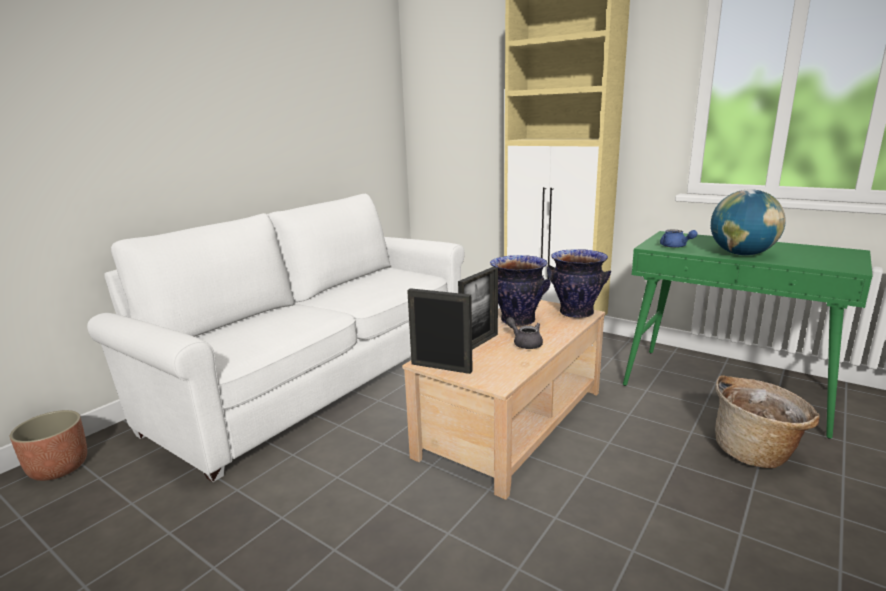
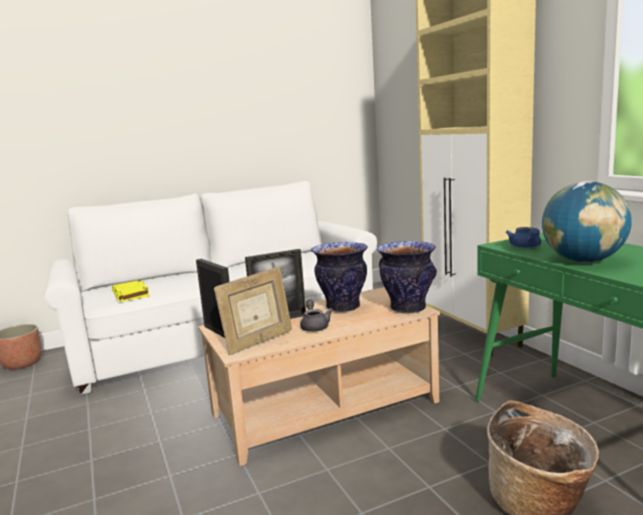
camera: 30 degrees right, 5 degrees down
none -> yellow book [112,280,150,302]
none -> picture frame [214,267,292,355]

